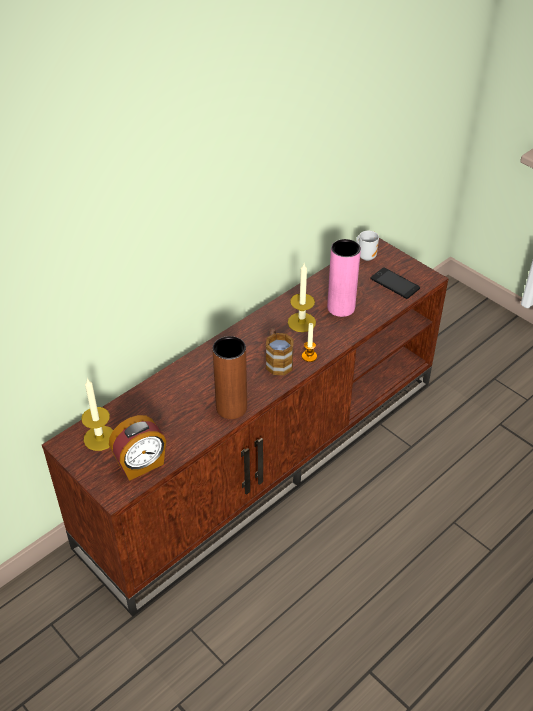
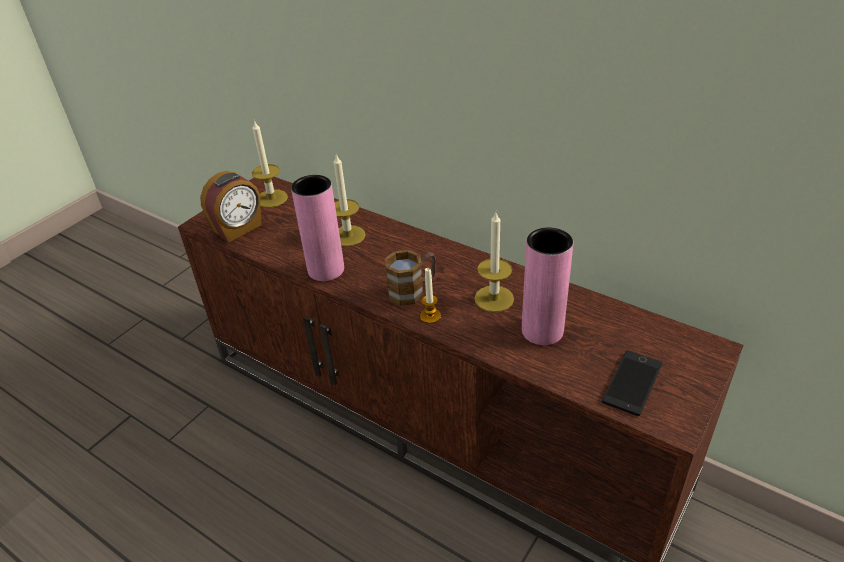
camera: 80 degrees right, 5 degrees down
alarm clock [109,415,166,481] -> alarm clock turned 90 degrees counterclockwise [200,171,262,242]
brown vase [212,336,247,419] -> pink vase [291,175,344,281]
mug [356,231,379,261] -> none
none -> candle [334,153,366,247]

